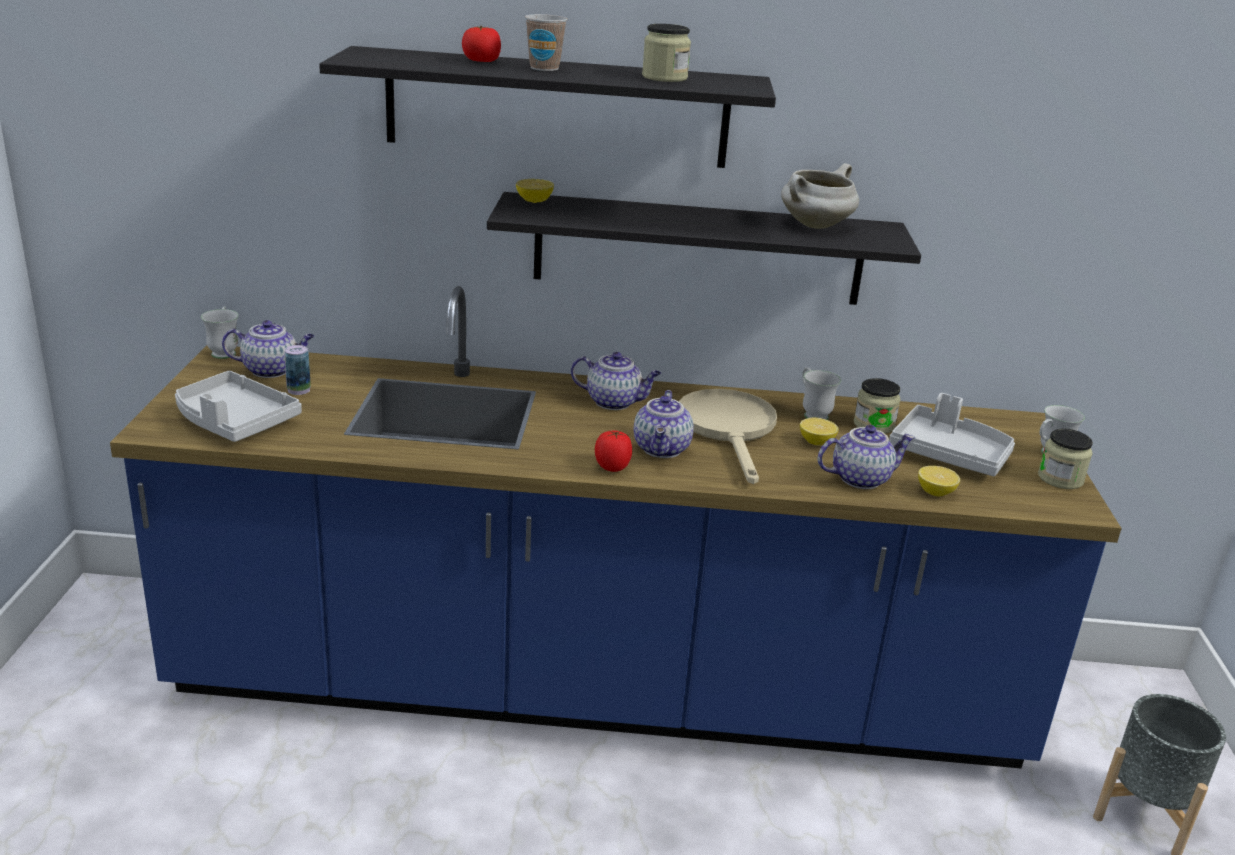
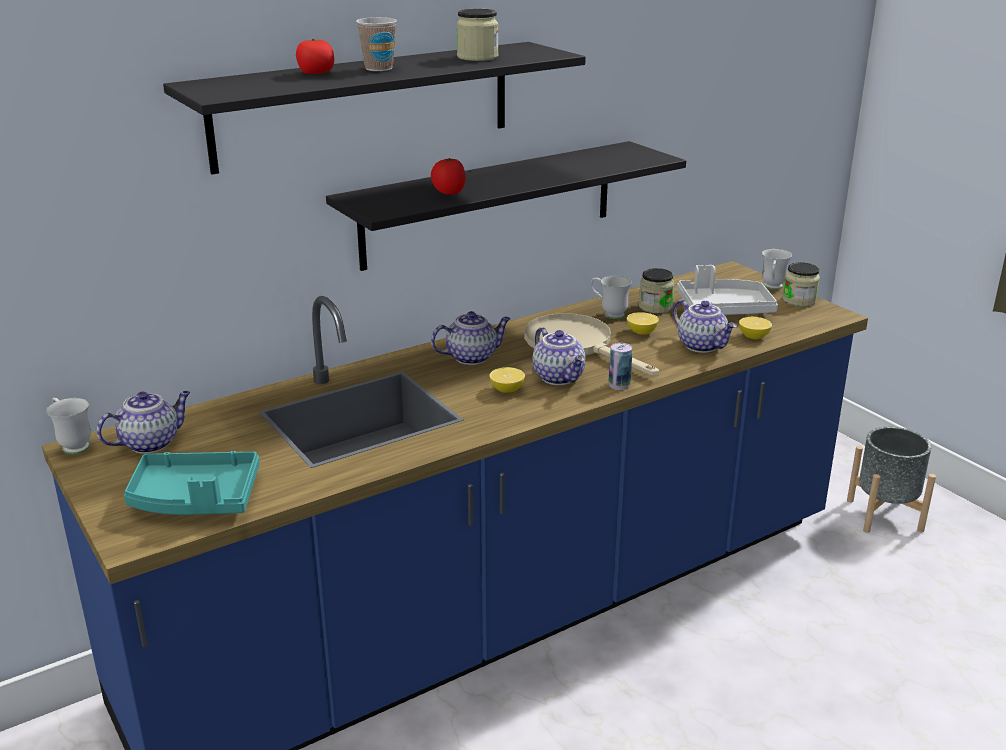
camera: 35 degrees left, 0 degrees up
grey tray [175,371,302,442] -> turquoise tray [124,451,260,515]
can [284,345,311,395] -> can moved to [609,343,633,390]
lemon [516,179,554,203] -> lemon moved to [489,367,525,393]
tomato [595,431,632,472] -> tomato moved to [431,158,466,195]
white cooking pot [781,163,859,229] -> none
teapot [818,425,915,489] -> teapot turned 105 degrees clockwise [673,299,737,353]

